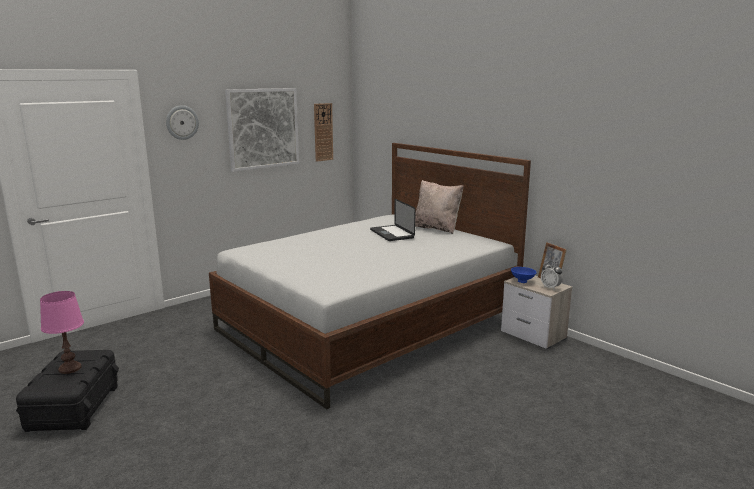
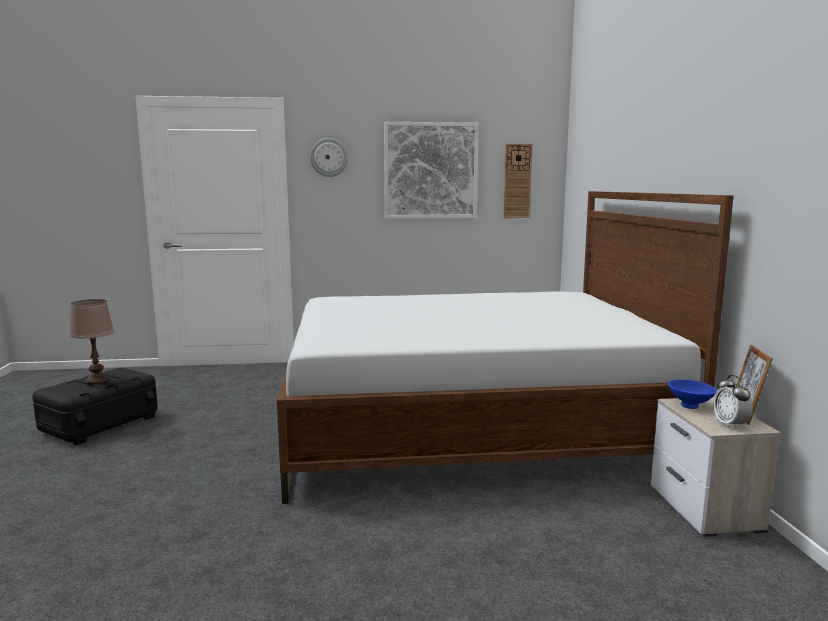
camera: 35 degrees right, 5 degrees down
pink table lamp [40,291,84,374] -> brown table lamp [70,299,114,385]
laptop [370,199,416,241] -> none
beige pillow [415,180,464,234] -> none

